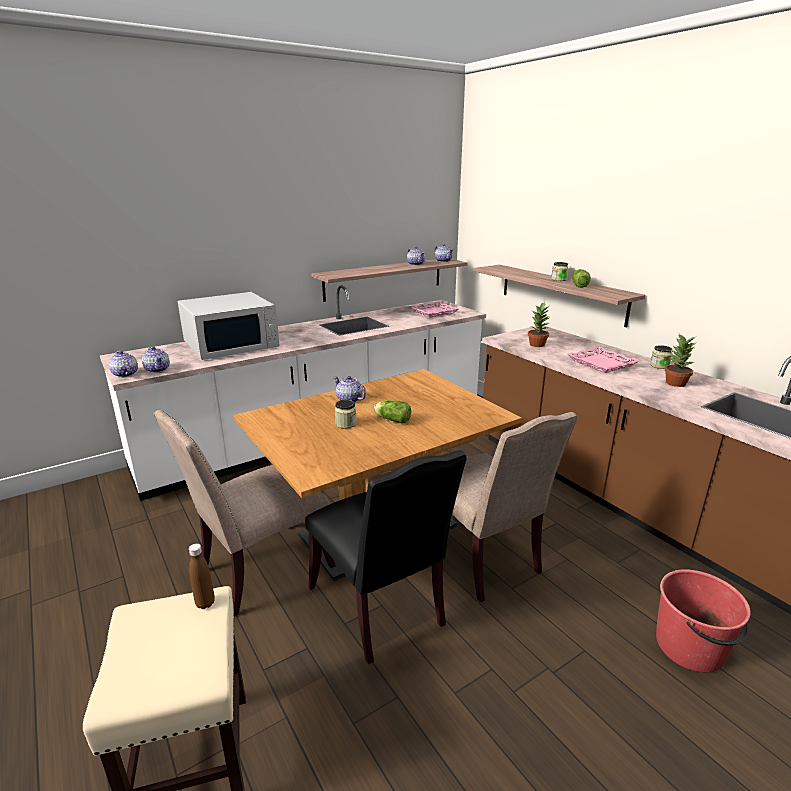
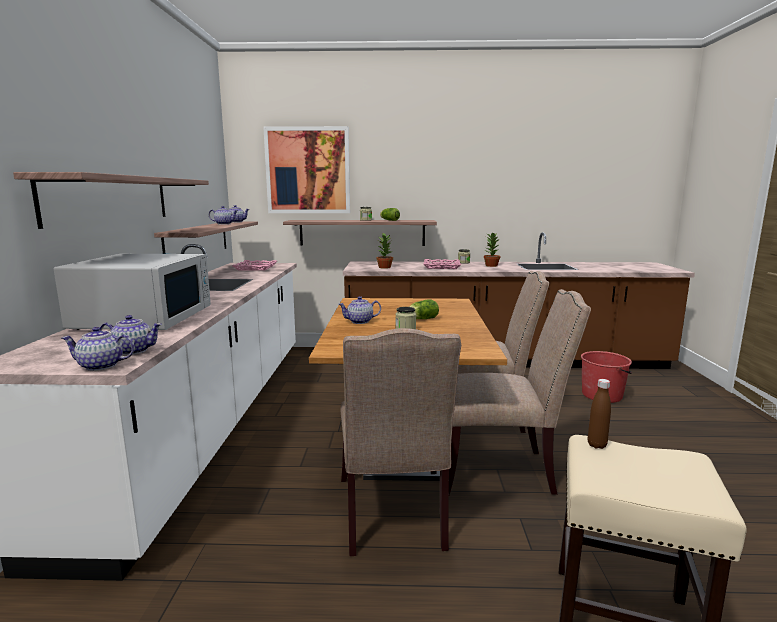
camera: 55 degrees left, 10 degrees down
black chair [305,450,467,664] -> beige chair [449,289,591,495]
none -> shelf [13,172,209,229]
none -> picture [263,126,350,213]

